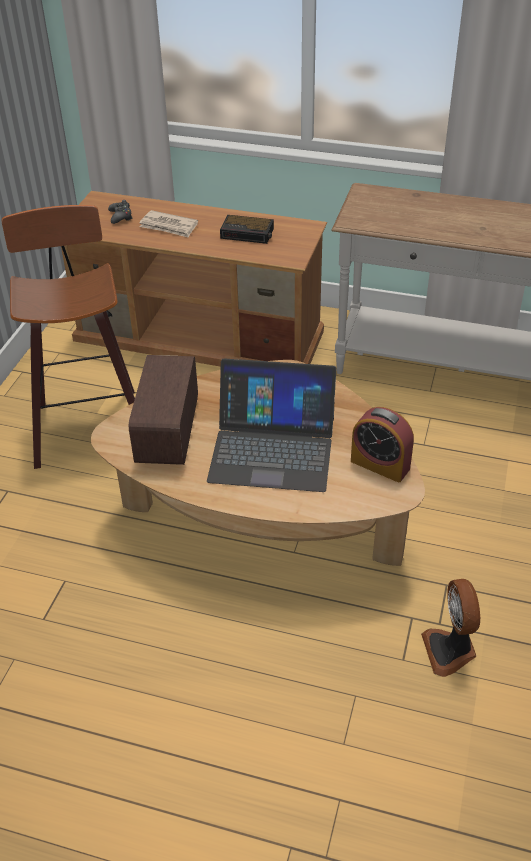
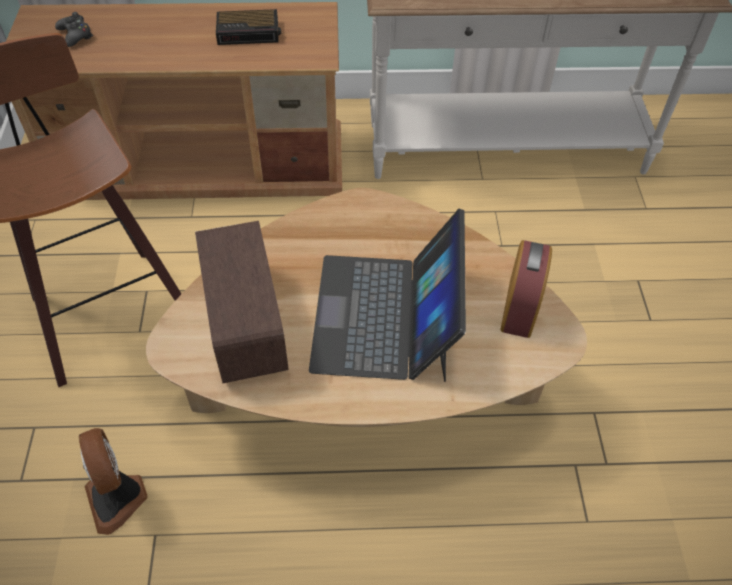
camera: 20 degrees left, 10 degrees up
newspaper [140,210,198,238] -> none
laptop [207,358,336,492] -> laptop turned 105 degrees clockwise [309,208,466,382]
alarm clock [351,407,414,482] -> alarm clock turned 90 degrees counterclockwise [500,240,552,338]
fan [421,579,480,677] -> fan moved to [79,428,148,535]

